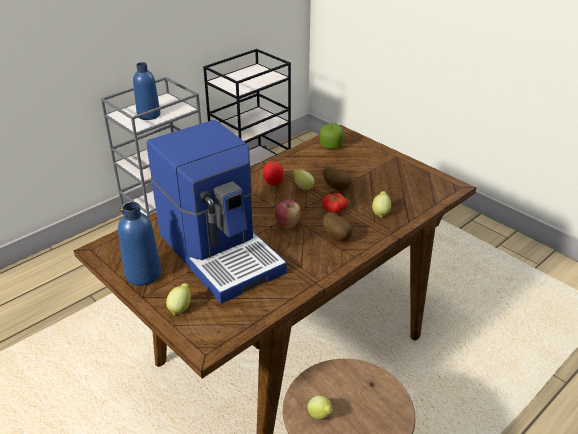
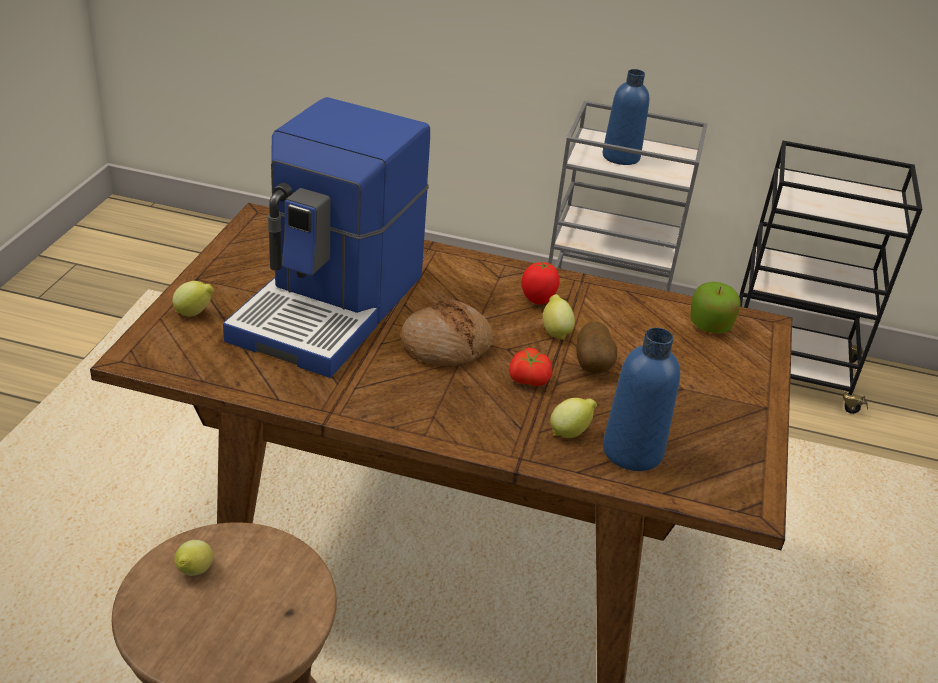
camera: 55 degrees right, 0 degrees up
blue bottle [118,202,161,286] -> blue bottle moved to [603,328,680,471]
apple [275,200,301,229] -> bread [401,299,493,366]
potato [323,212,353,241] -> none

